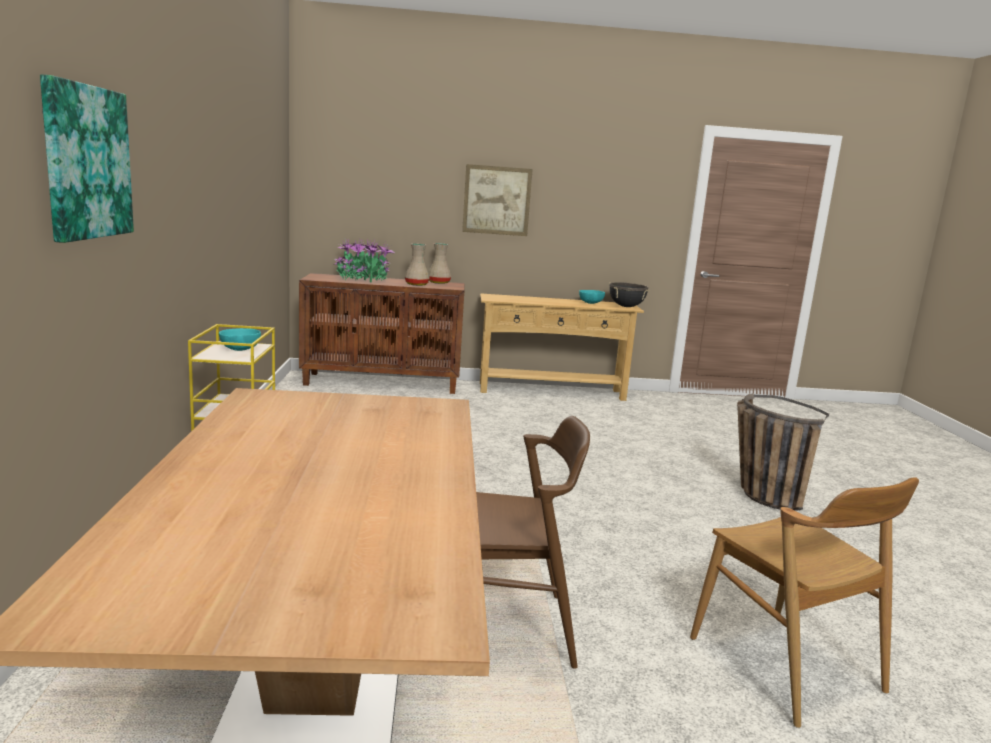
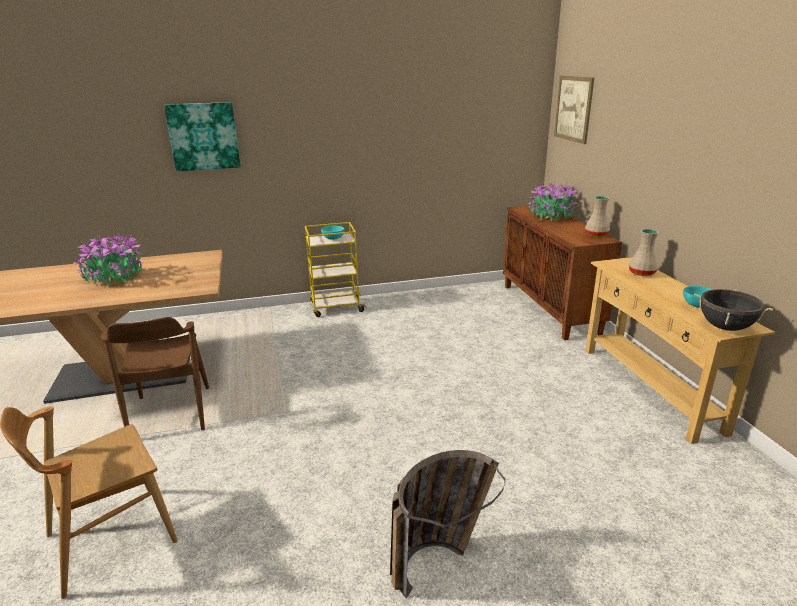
camera: 80 degrees right, 10 degrees up
beige vase [405,244,430,286] -> beige vase moved to [629,229,659,276]
picture [462,164,533,236] -> picture moved to [554,76,594,144]
none -> potted plant [73,231,143,287]

